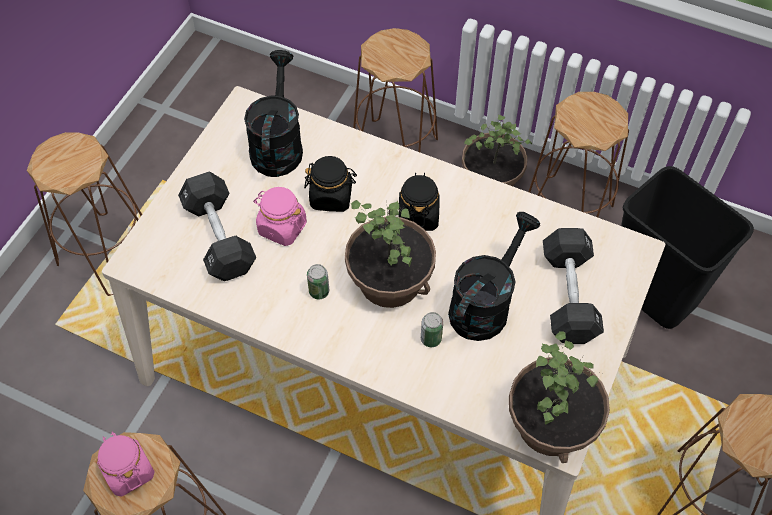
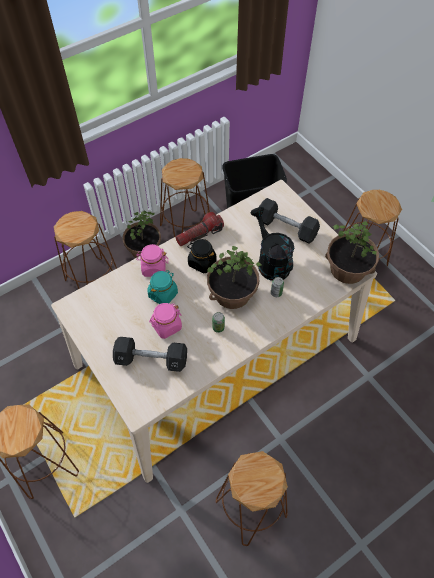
camera: 60 degrees left, 0 degrees up
pink jar [97,431,155,496] -> pink jar moved to [136,244,168,277]
black watering can [244,50,303,177] -> none
black jar [304,156,357,212] -> turquoise jar [147,270,178,304]
none -> flashlight [175,212,224,246]

